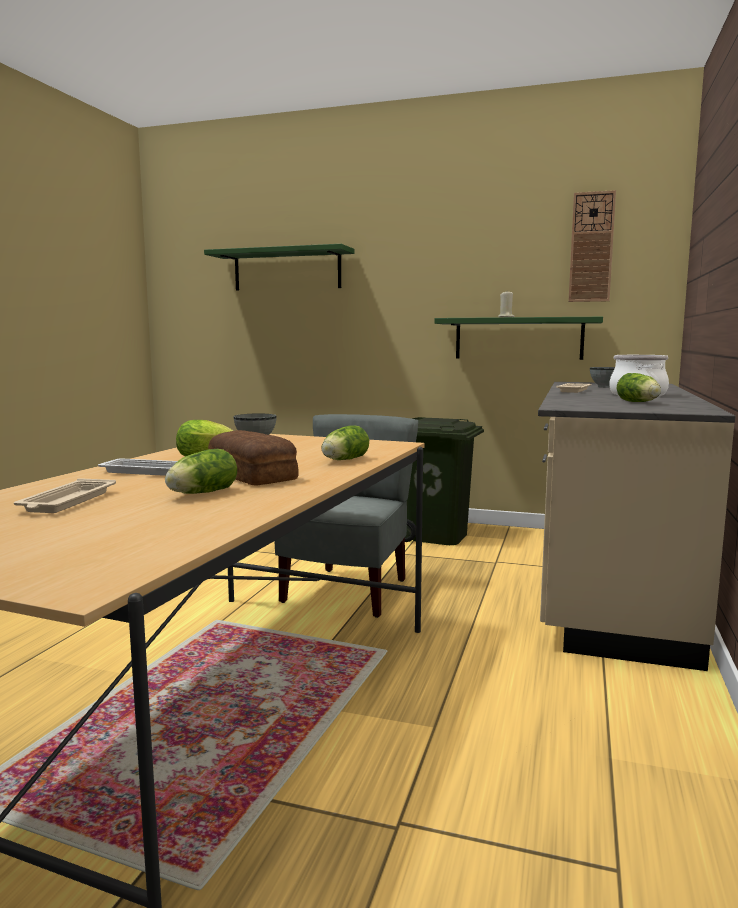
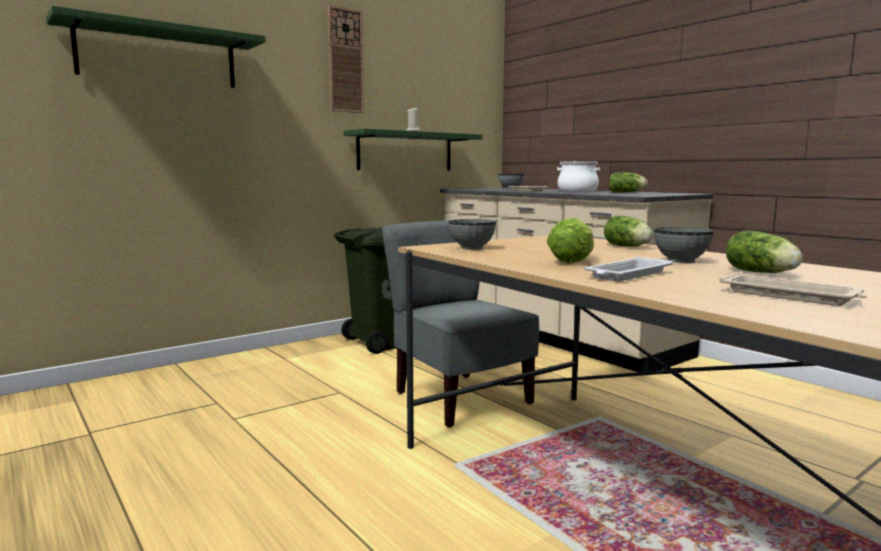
camera: 55 degrees left, 0 degrees up
bread [208,430,299,486] -> grey bowl [654,227,714,263]
wall clock [568,190,616,302] -> wall clock moved to [328,5,364,113]

